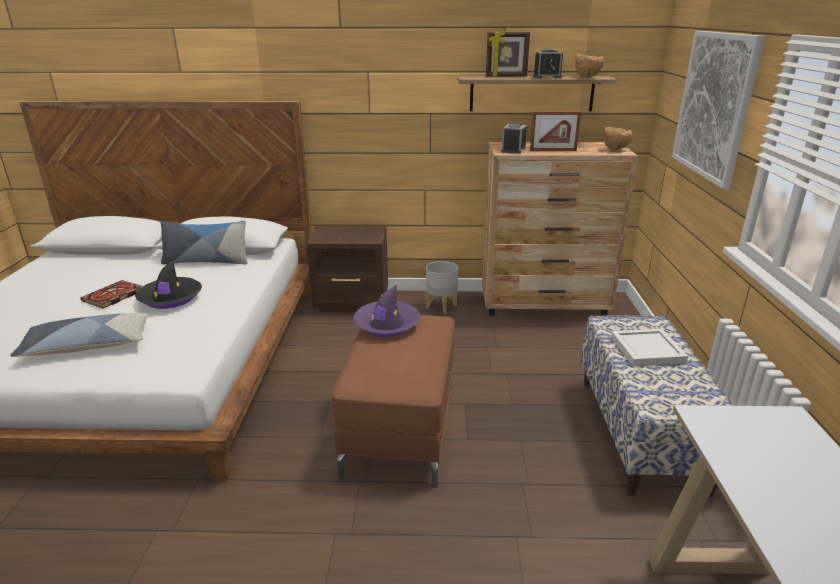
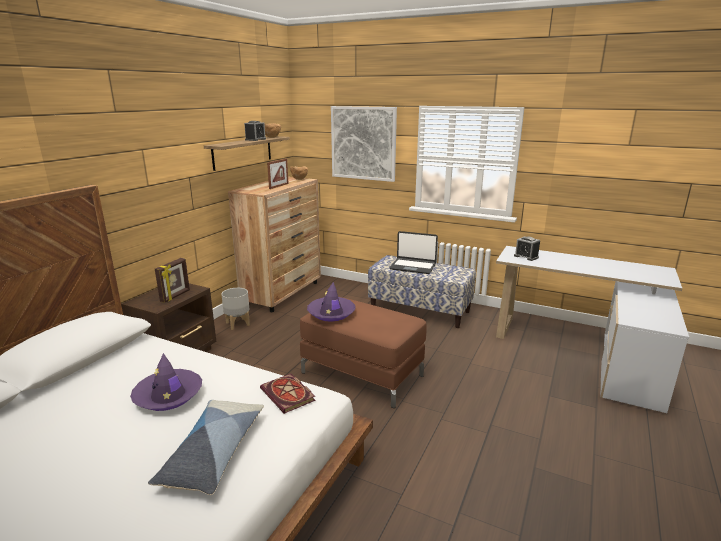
camera: 65 degrees left, 5 degrees down
book [80,280,142,308] -> book moved to [260,374,316,414]
black hat [135,259,202,309] -> purple hat [130,353,202,411]
pillow [161,220,247,265] -> none
picture frame [486,30,530,77] -> picture frame moved to [155,258,190,303]
alarm clock [501,123,527,154] -> alarm clock moved to [514,236,540,261]
white tray [611,329,688,366] -> laptop [389,231,438,274]

